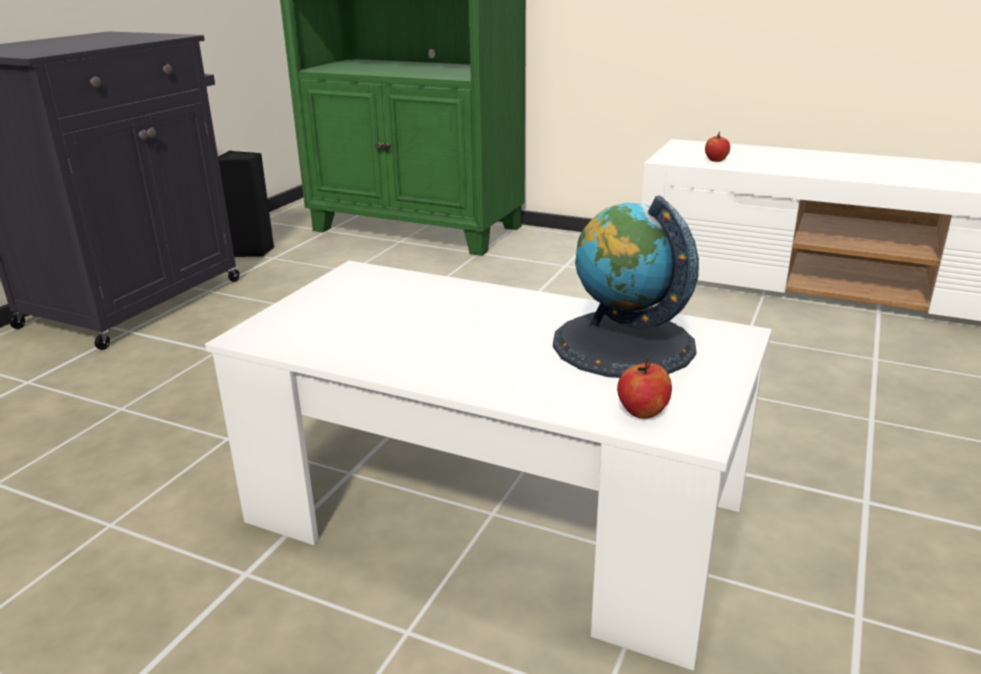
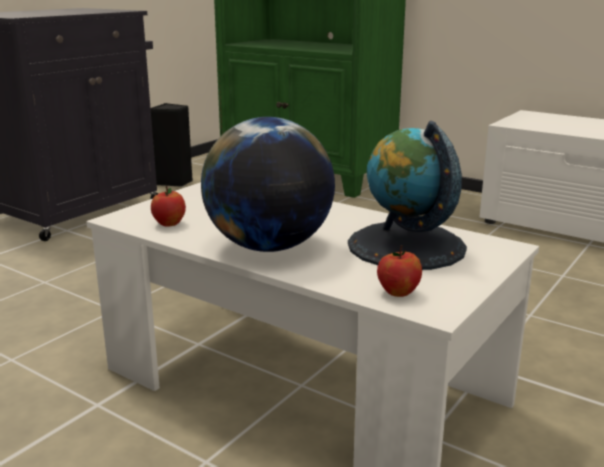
camera: 10 degrees right, 5 degrees down
apple [705,132,730,162] -> apple moved to [151,186,186,227]
none -> globe [201,117,335,252]

